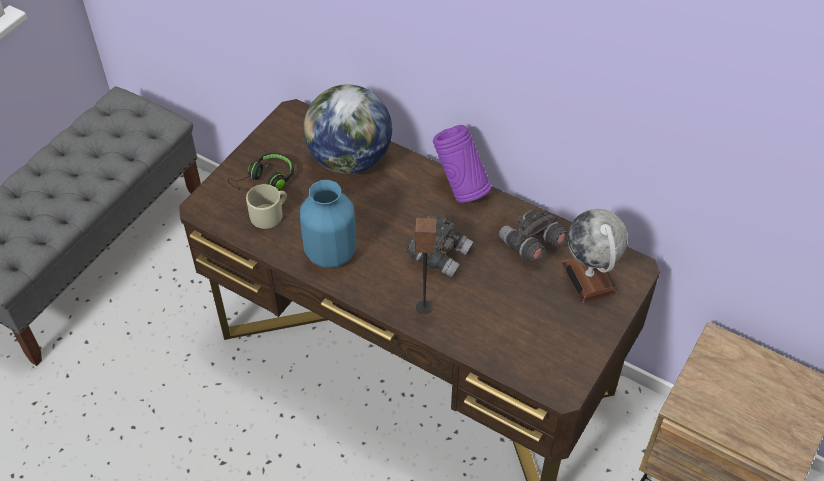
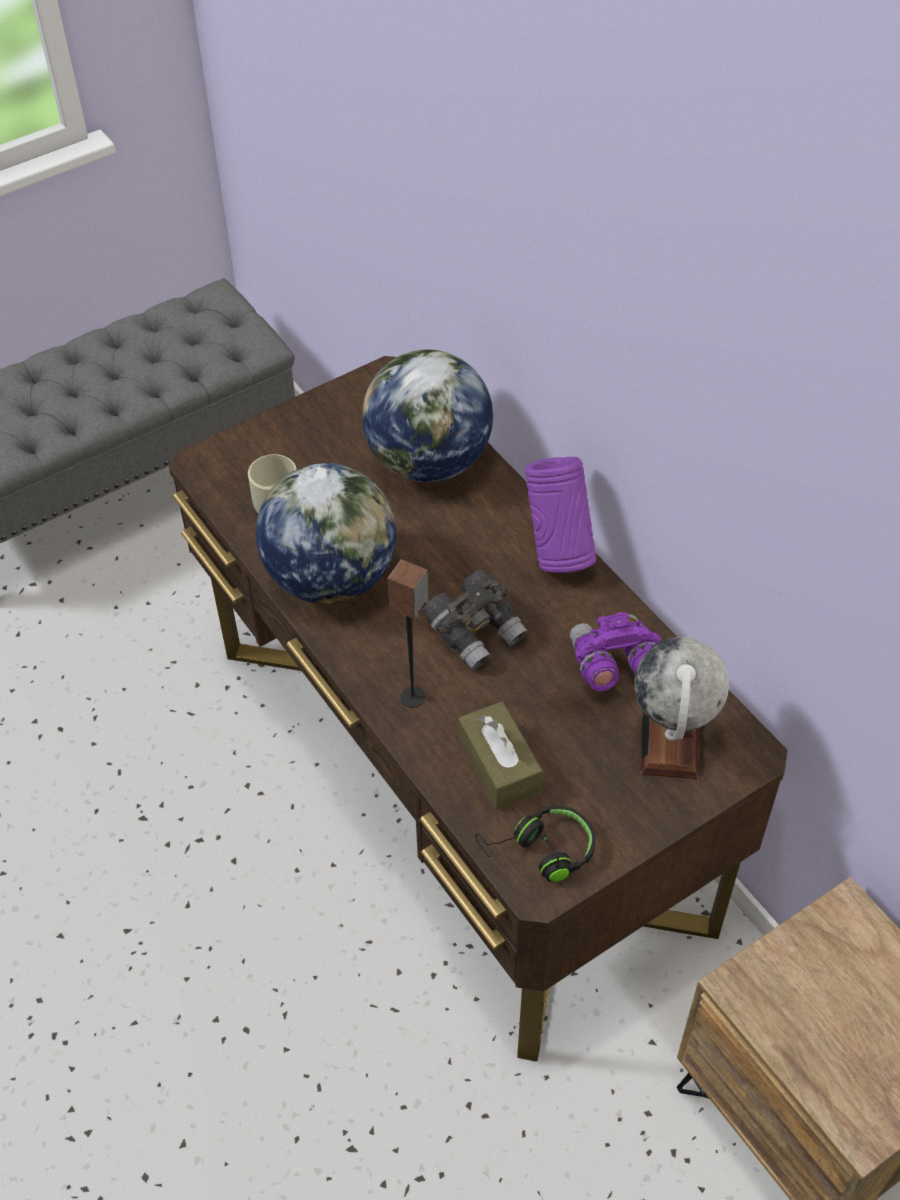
camera: 25 degrees right, 0 degrees up
black headphones [228,153,294,190] -> black headphones moved to [476,806,596,882]
blue vase [300,180,356,268] -> globe [256,463,396,604]
grey binoculars [499,209,568,263] -> purple binoculars [570,612,662,691]
none -> brown tissue box [459,701,543,810]

